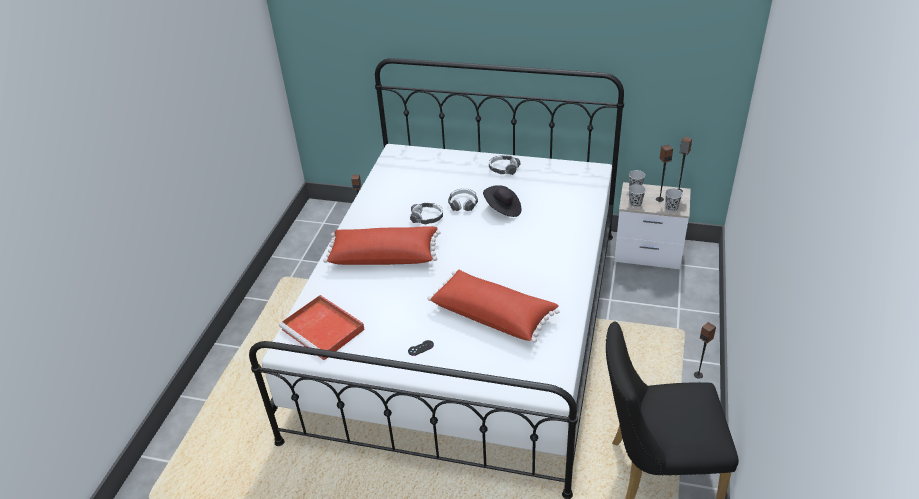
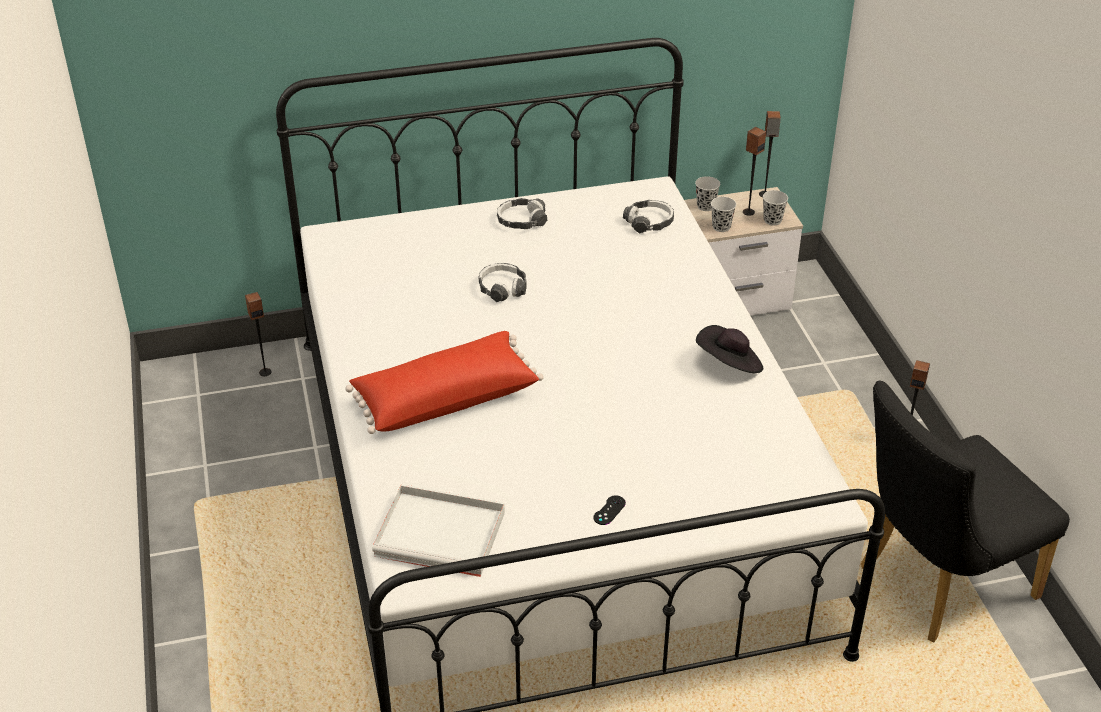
camera: 30 degrees left, 0 degrees up
red tray [279,295,364,360] -> white tray [372,484,505,577]
headphones [410,203,443,224] -> headphones moved to [623,200,674,234]
red pillow [427,270,560,343] -> none
black hat [483,185,521,217] -> black hat moved to [696,325,763,373]

